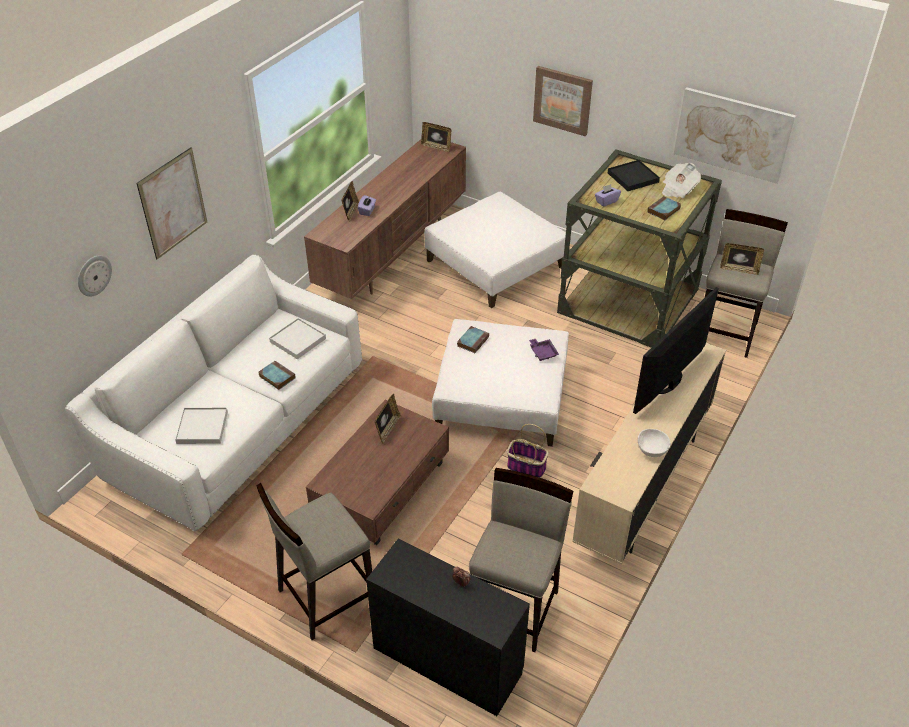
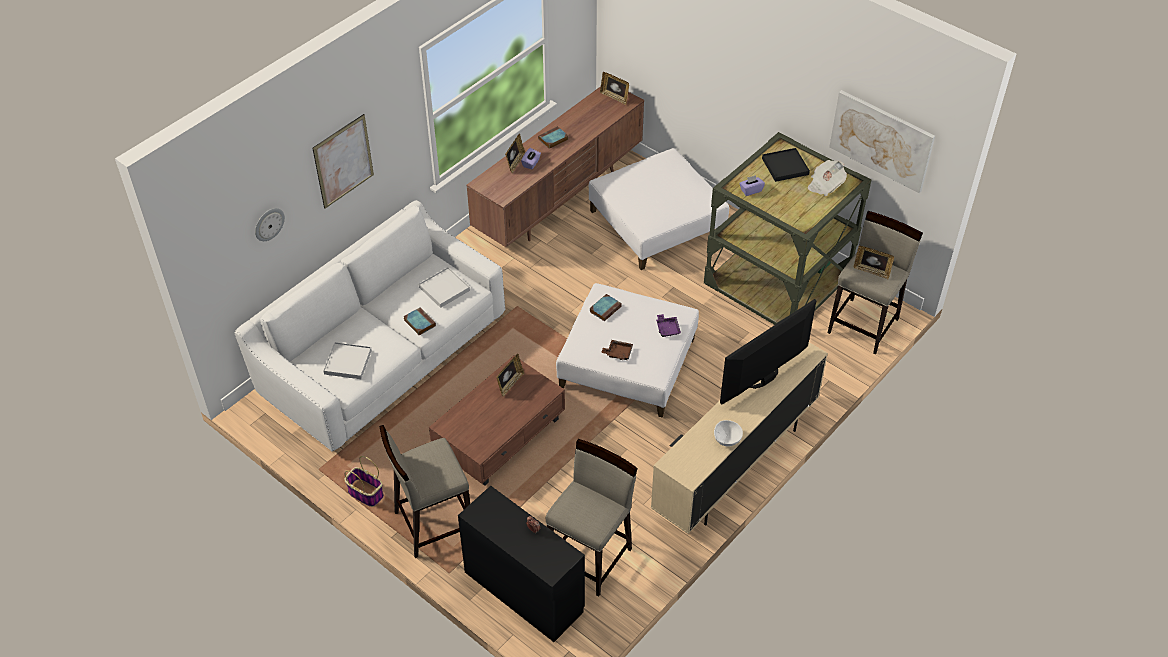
camera: 10 degrees right, 5 degrees up
basket [507,424,549,478] -> basket moved to [344,456,384,507]
picture [533,66,593,136] -> none
book [647,196,681,220] -> book moved to [538,126,568,149]
none -> brown tray [601,340,633,360]

